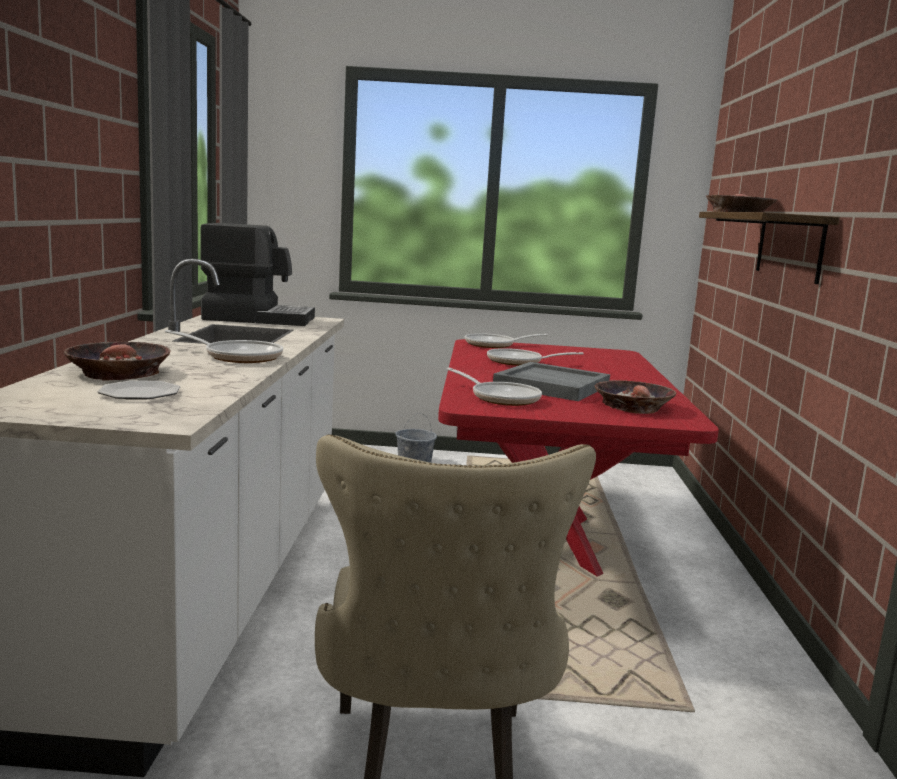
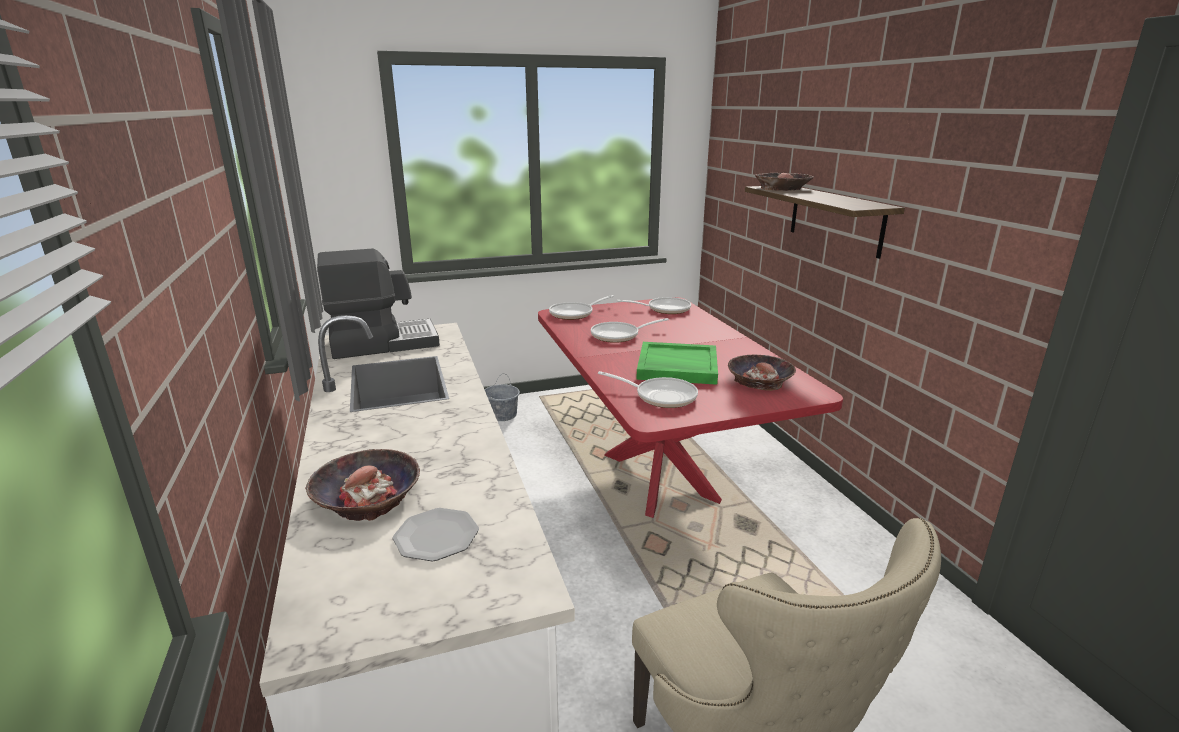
camera: 20 degrees left, 10 degrees up
frying pan [165,330,283,363] -> frying pan moved to [617,297,691,314]
grey tray [493,362,610,401] -> green tray [636,342,718,385]

